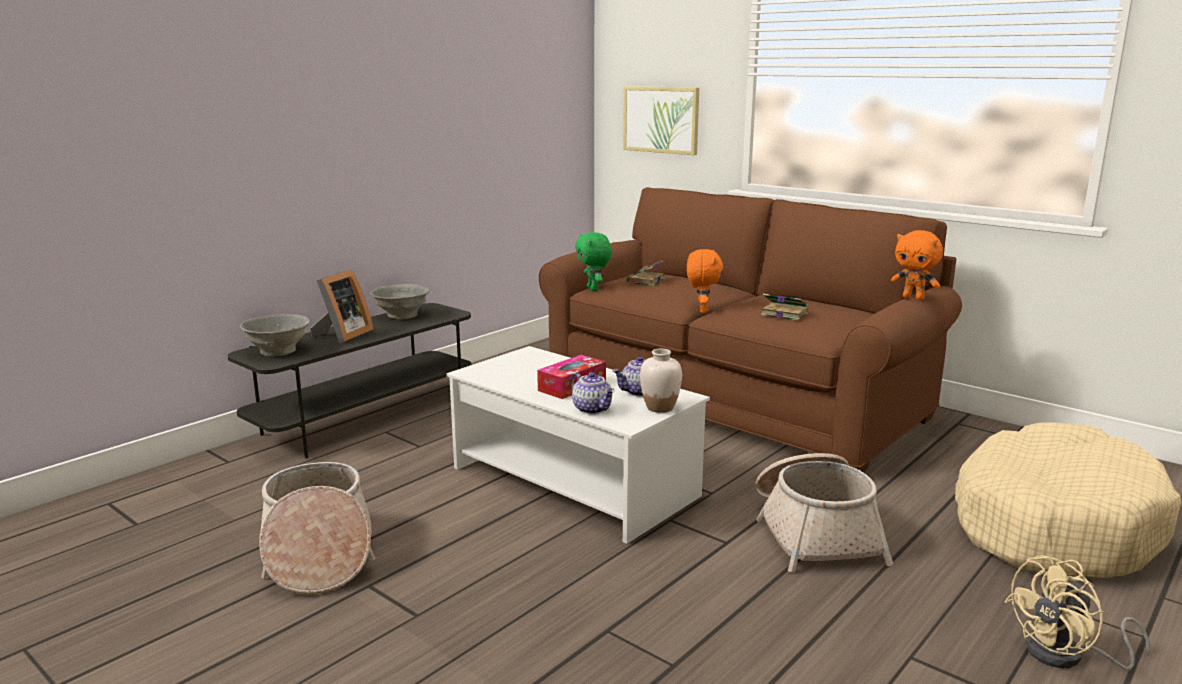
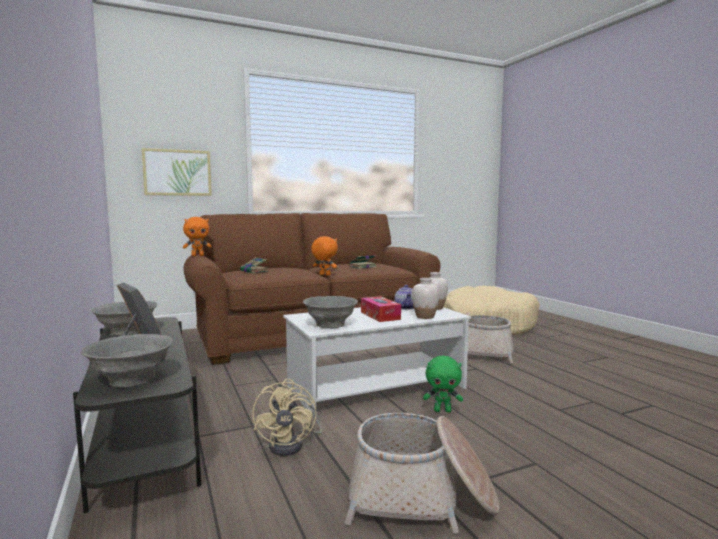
camera: 65 degrees left, 10 degrees down
teapot [571,372,615,414] -> white vase [412,278,439,319]
green plush toy [575,232,612,291] -> green plush toy moved to [423,356,463,412]
orange plush toy [891,230,943,300] -> orange plush toy moved to [183,217,212,256]
beige fan [1004,555,1150,670] -> beige fan moved to [252,379,322,456]
none -> grey bowl [303,296,358,329]

